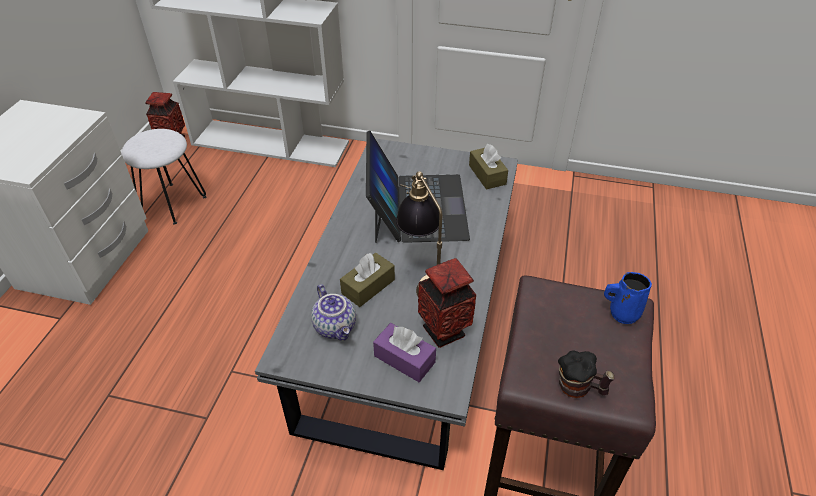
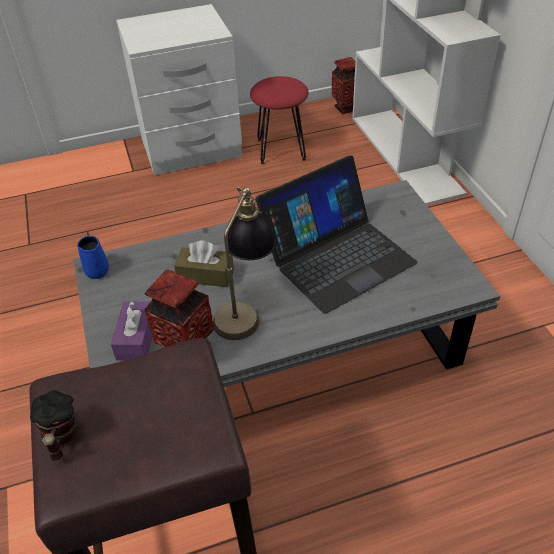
camera: 60 degrees right, 0 degrees up
white stool [121,129,207,225] -> red stool [250,76,309,164]
teapot [311,284,356,341] -> none
brown tissue box [469,144,508,190] -> none
blue mug [604,272,652,324] -> blue mug moved to [77,236,109,279]

